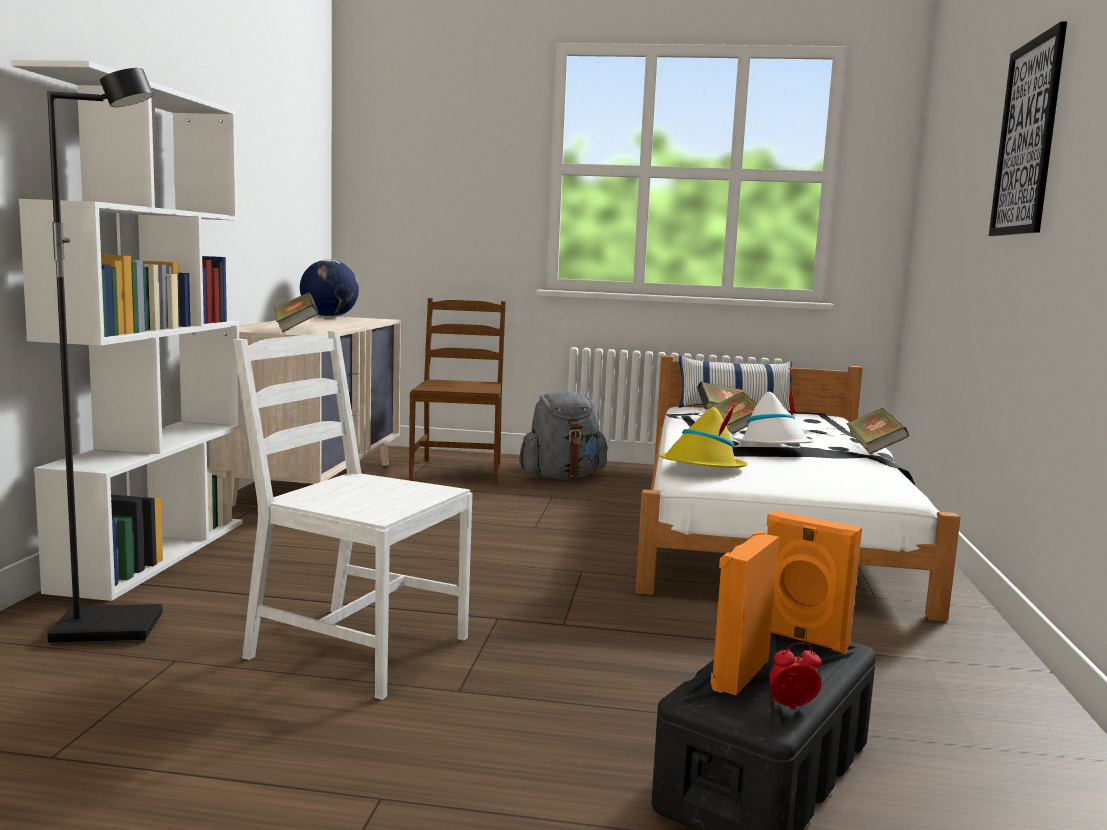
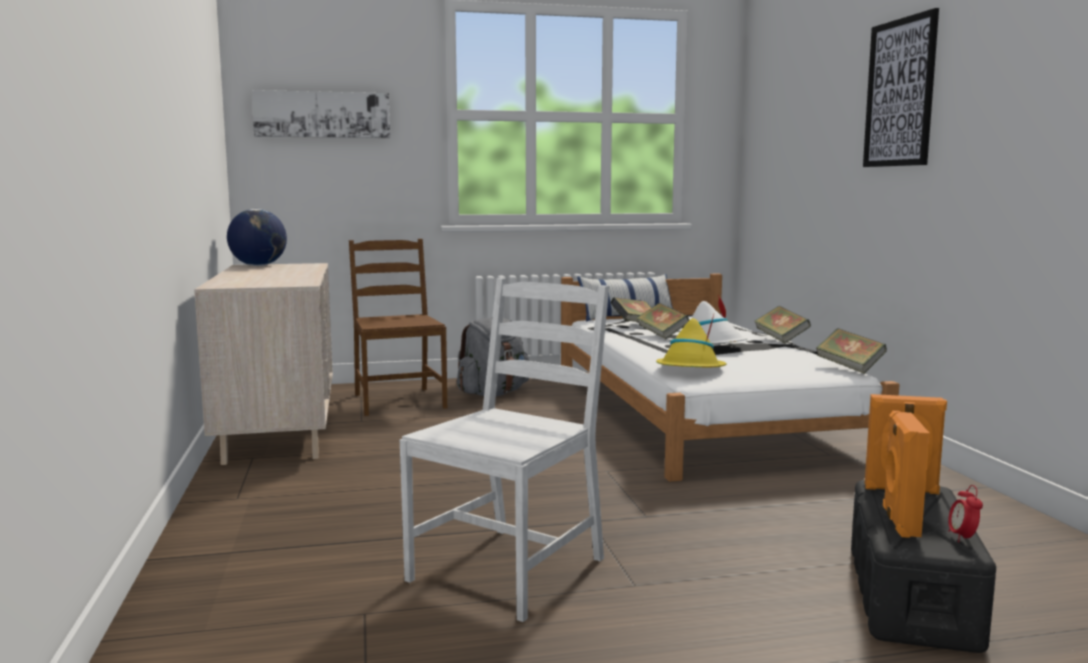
camera: 20 degrees left, 0 degrees up
white bookcase [11,60,243,601] -> none
black floor lamp [47,68,163,645] -> none
white chair [233,331,473,700] -> white chair turned 120 degrees clockwise [400,278,609,622]
book [274,293,318,332] -> book moved to [816,328,887,374]
alarm clock [769,643,822,709] -> alarm clock turned 60 degrees counterclockwise [948,485,983,542]
none -> picture [252,90,390,138]

